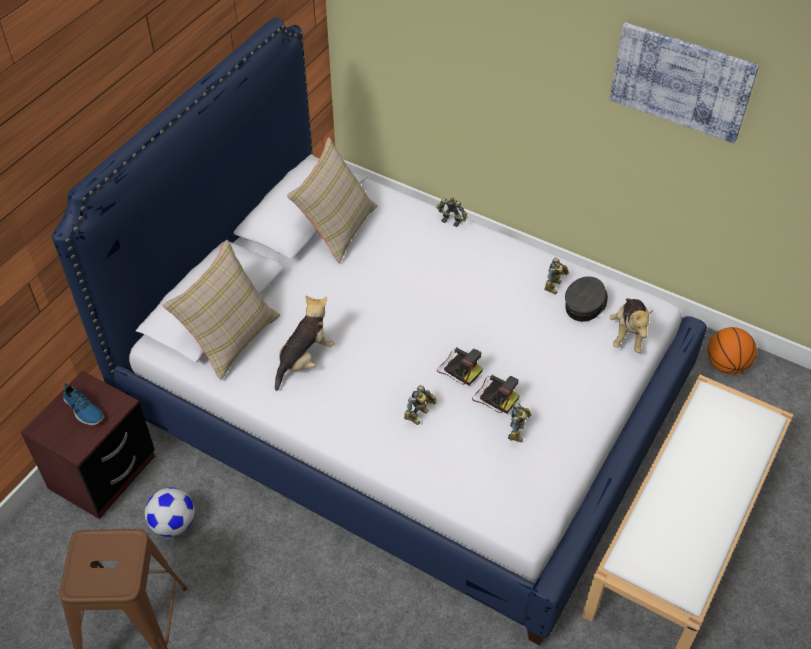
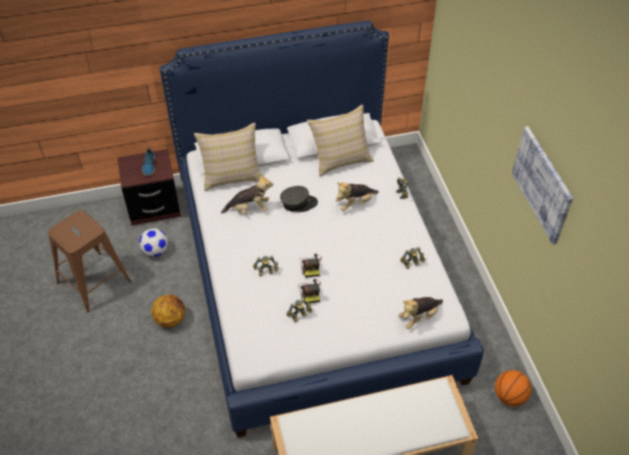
camera: 45 degrees right, 0 degrees up
grey cap [565,276,608,322] -> grey cap moved to [280,186,318,212]
none -> basketball [151,295,185,328]
none -> plush toy [336,183,379,211]

